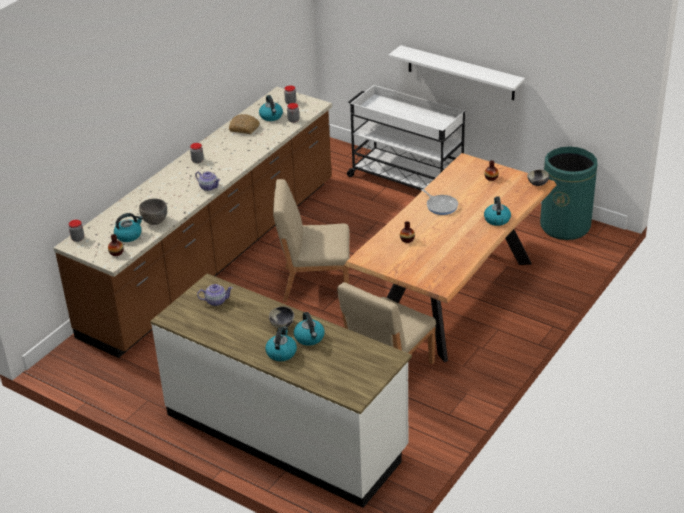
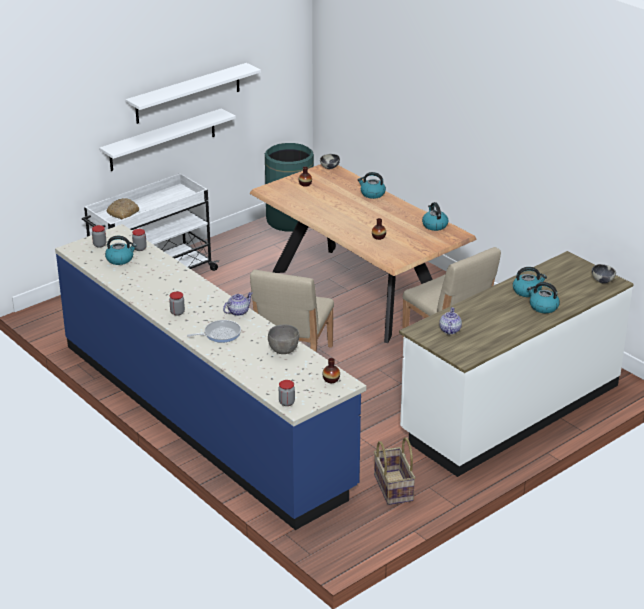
camera: 75 degrees left, 5 degrees down
brown counter [54,87,332,358] -> blue counter [55,224,366,530]
kettle [114,213,143,242] -> kettle moved to [422,202,448,231]
bread [229,114,260,134] -> bread moved to [107,198,139,219]
bowl [269,307,294,328] -> bowl moved to [592,264,616,283]
frying pan [421,189,458,215] -> frying pan moved to [187,320,241,343]
none -> white shelf [125,63,261,124]
none -> basket [374,437,416,505]

